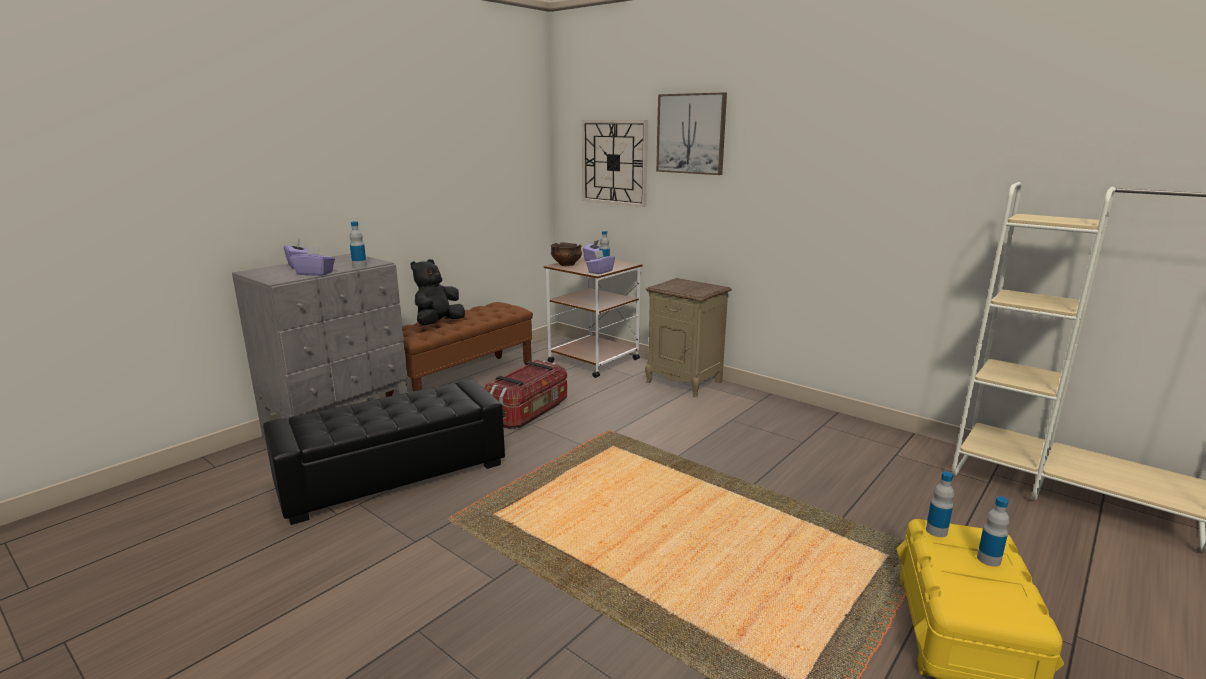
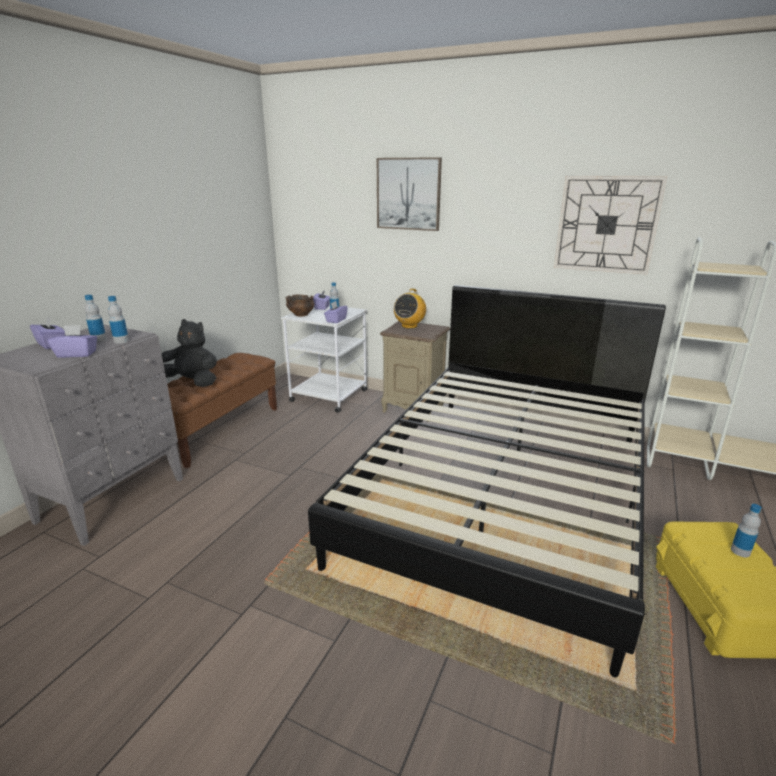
camera: 15 degrees left, 5 degrees up
black ottoman [263,379,505,525] -> none
black plush toy [411,259,465,325] -> black plush toy turned 90 degrees clockwise [161,319,217,387]
storage box [484,360,567,429] -> none
brown cart [544,257,643,378] -> white cart [281,305,368,413]
wall clock [582,120,648,207] -> wall clock moved to [554,176,667,275]
bottle [926,471,954,537] -> bottle moved to [85,295,107,342]
none -> black bed [308,285,666,678]
none -> radio [394,288,426,328]

